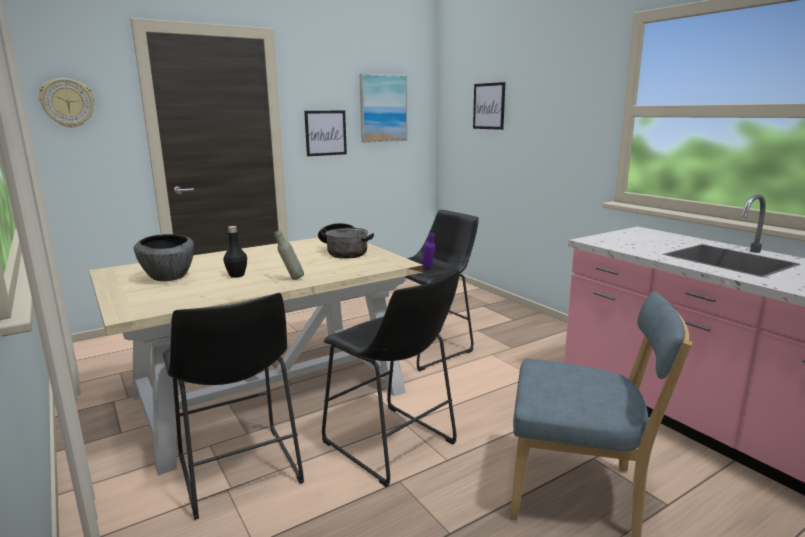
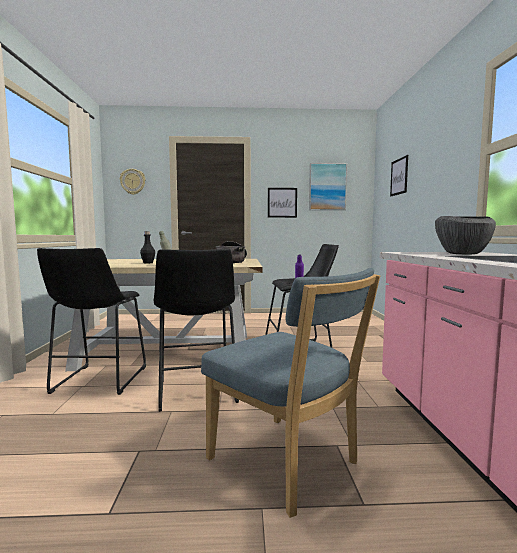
camera: 30 degrees right, 10 degrees down
bowl [133,234,194,281] -> bowl moved to [435,216,496,254]

